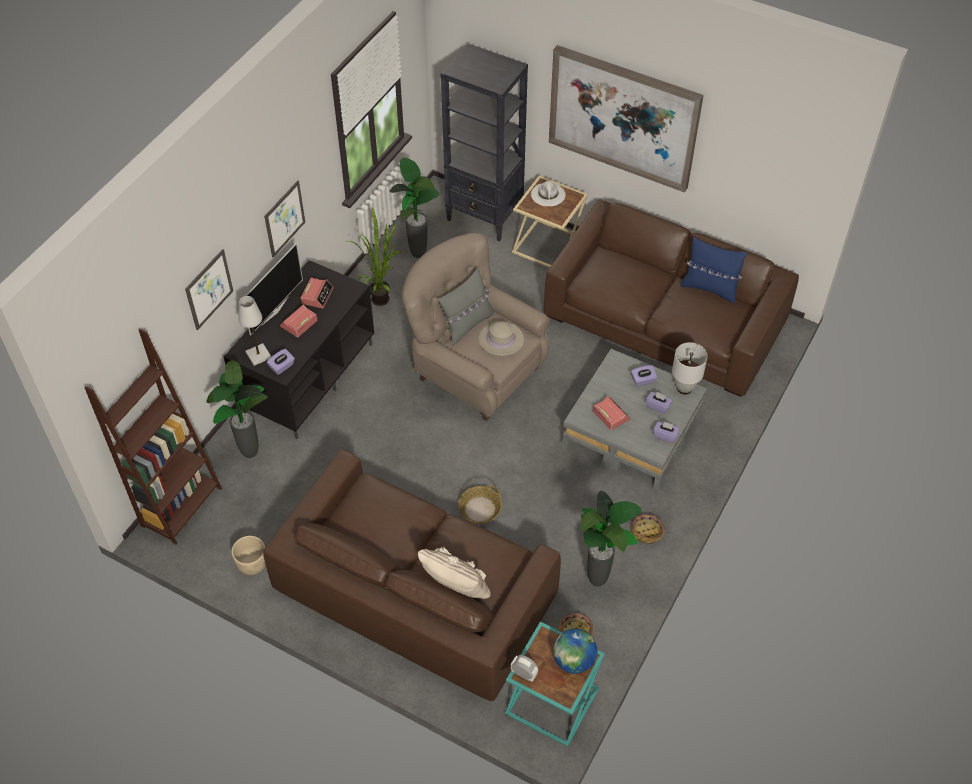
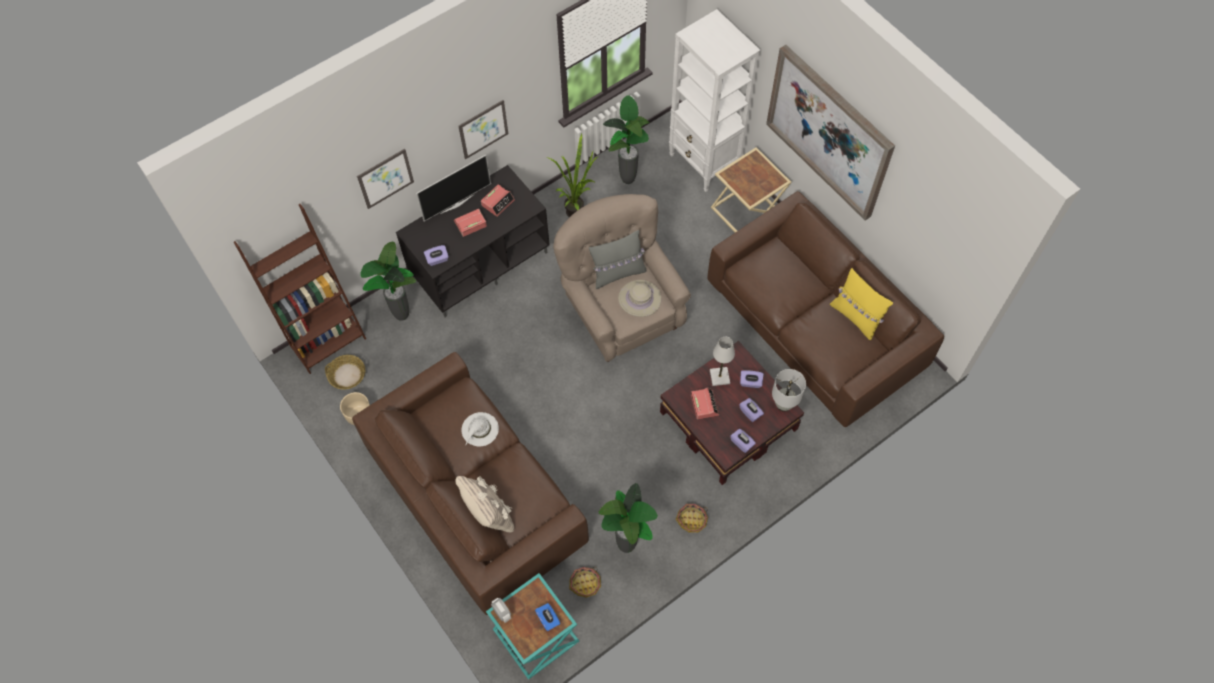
camera: 25 degrees right, 10 degrees up
white table lamp [238,296,271,366] -> white table lamp moved to [710,337,735,386]
black bookcase [440,43,528,242] -> white bookcase [669,9,760,192]
basket [458,486,502,524] -> basket moved to [325,355,365,390]
white hat [531,181,565,206] -> white hat moved to [462,412,499,446]
globe [553,629,597,674] -> blue tissue box [535,603,560,631]
grey coffee table [562,349,707,490] -> brown coffee table [660,341,804,485]
blue pillow [680,237,747,303] -> yellow pillow [830,268,893,340]

